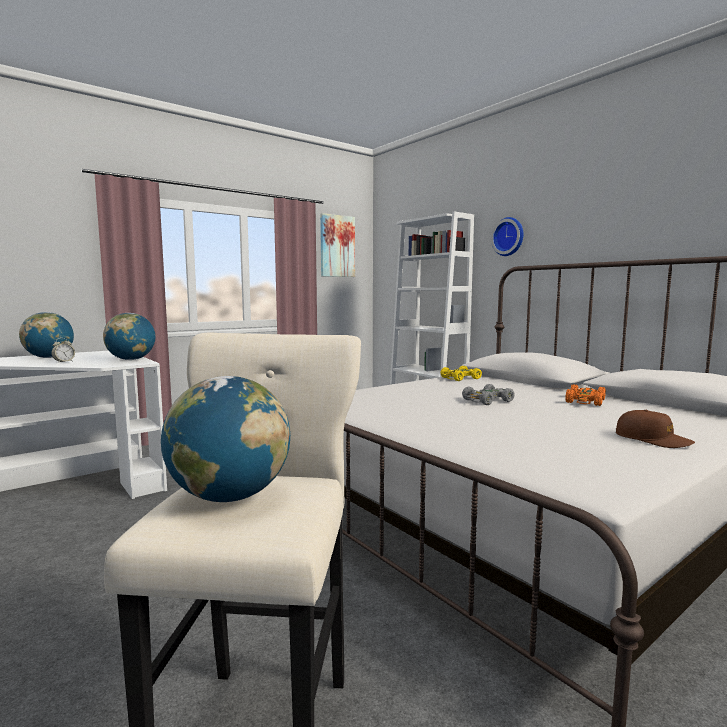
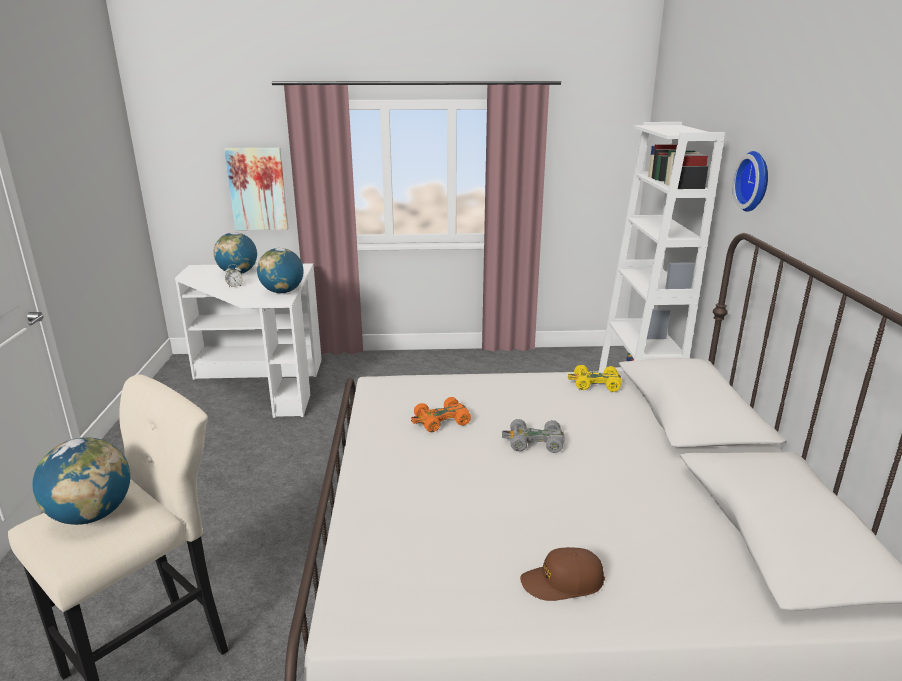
camera: 35 degrees right, 15 degrees up
picture [320,213,355,277] -> picture moved to [224,147,289,230]
orange toy car [565,384,606,406] -> orange toy car moved to [411,397,471,432]
brown cap [616,410,695,448] -> brown cap turned 90 degrees clockwise [520,547,605,601]

